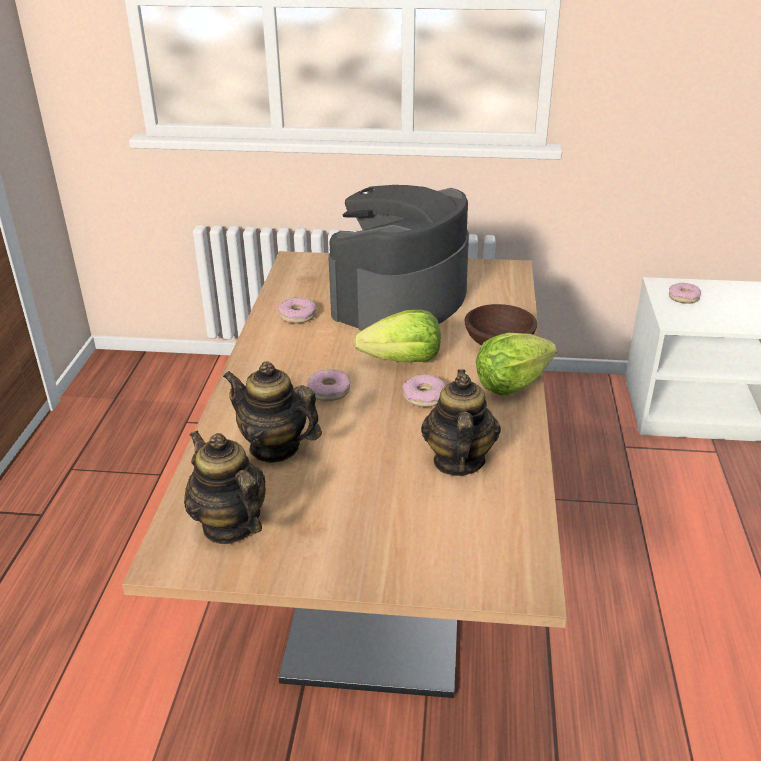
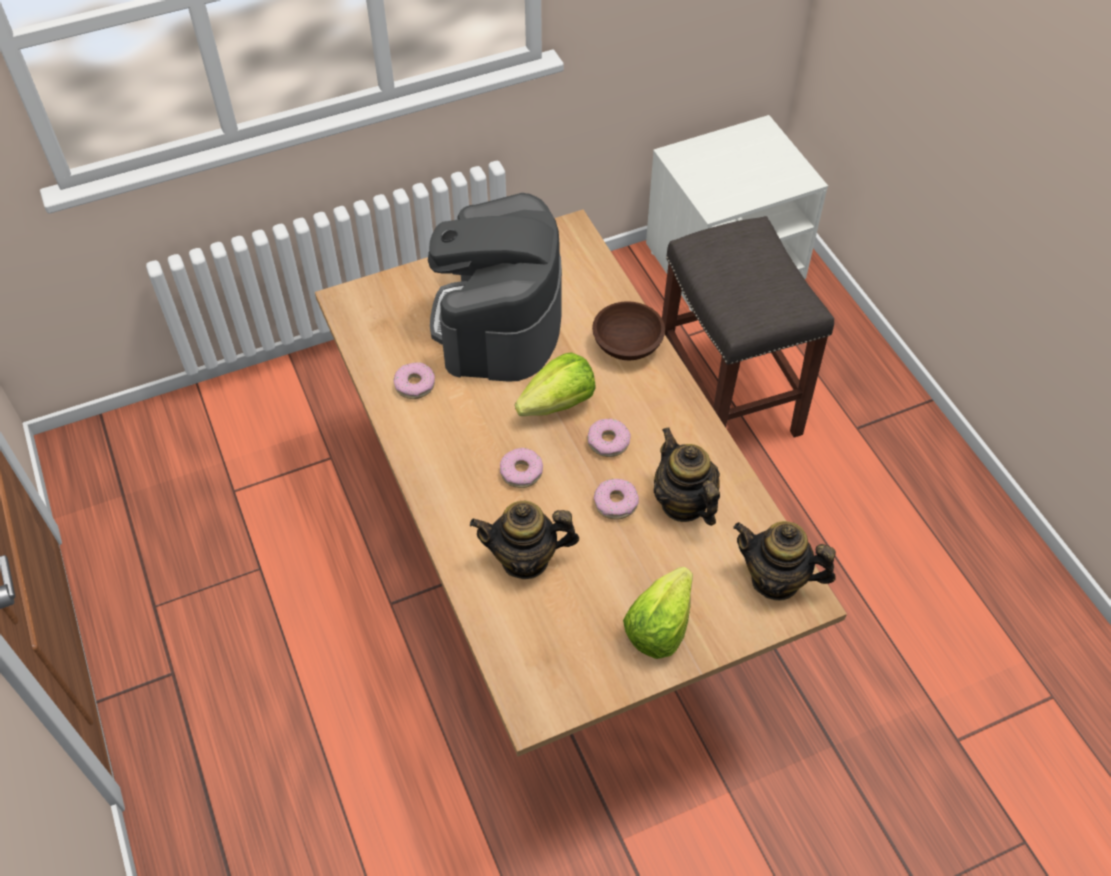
camera: 30 degrees left, 20 degrees up
teapot [184,431,266,544] -> teapot moved to [733,521,836,601]
lettuce [476,333,557,395] -> lettuce moved to [623,567,693,659]
donut [669,283,701,304] -> donut moved to [594,479,639,519]
none -> grey stool [662,216,834,438]

